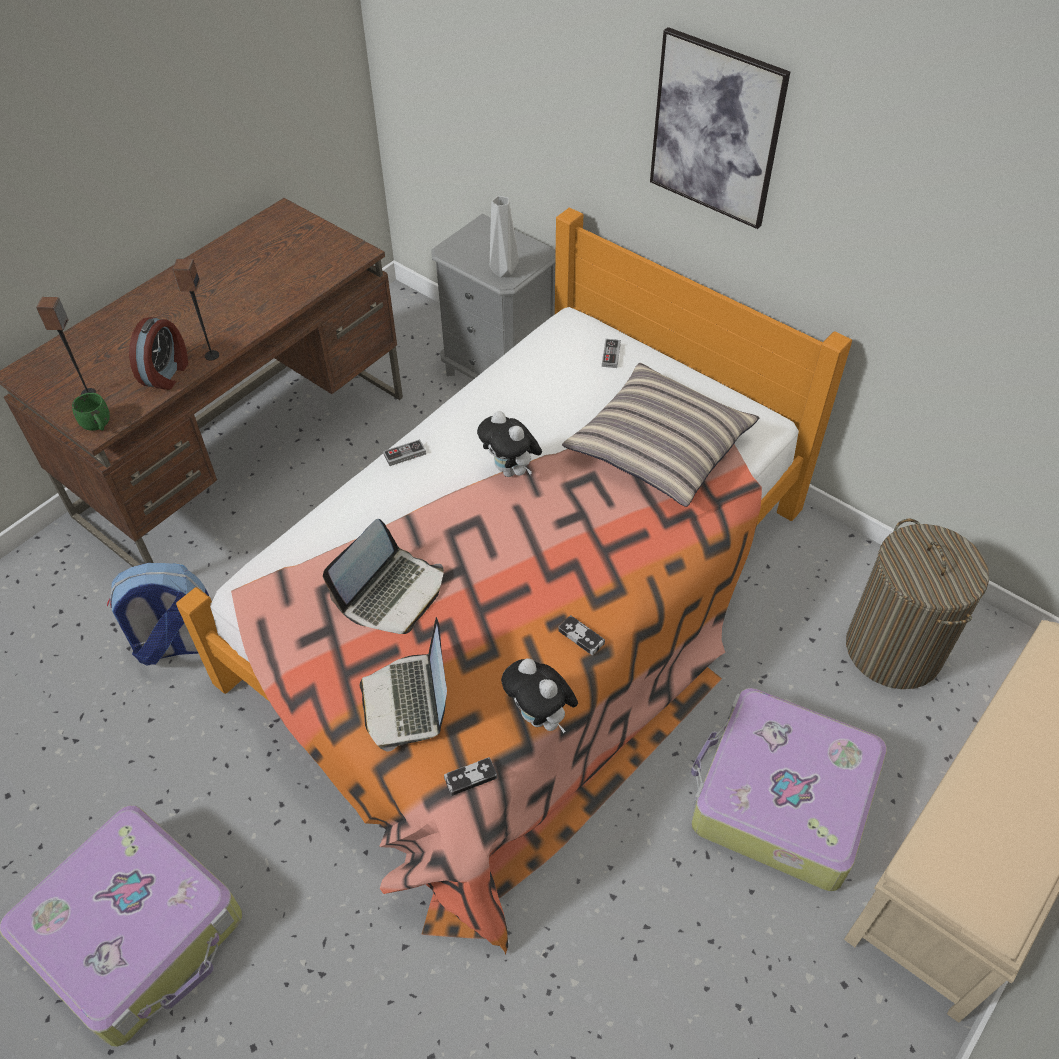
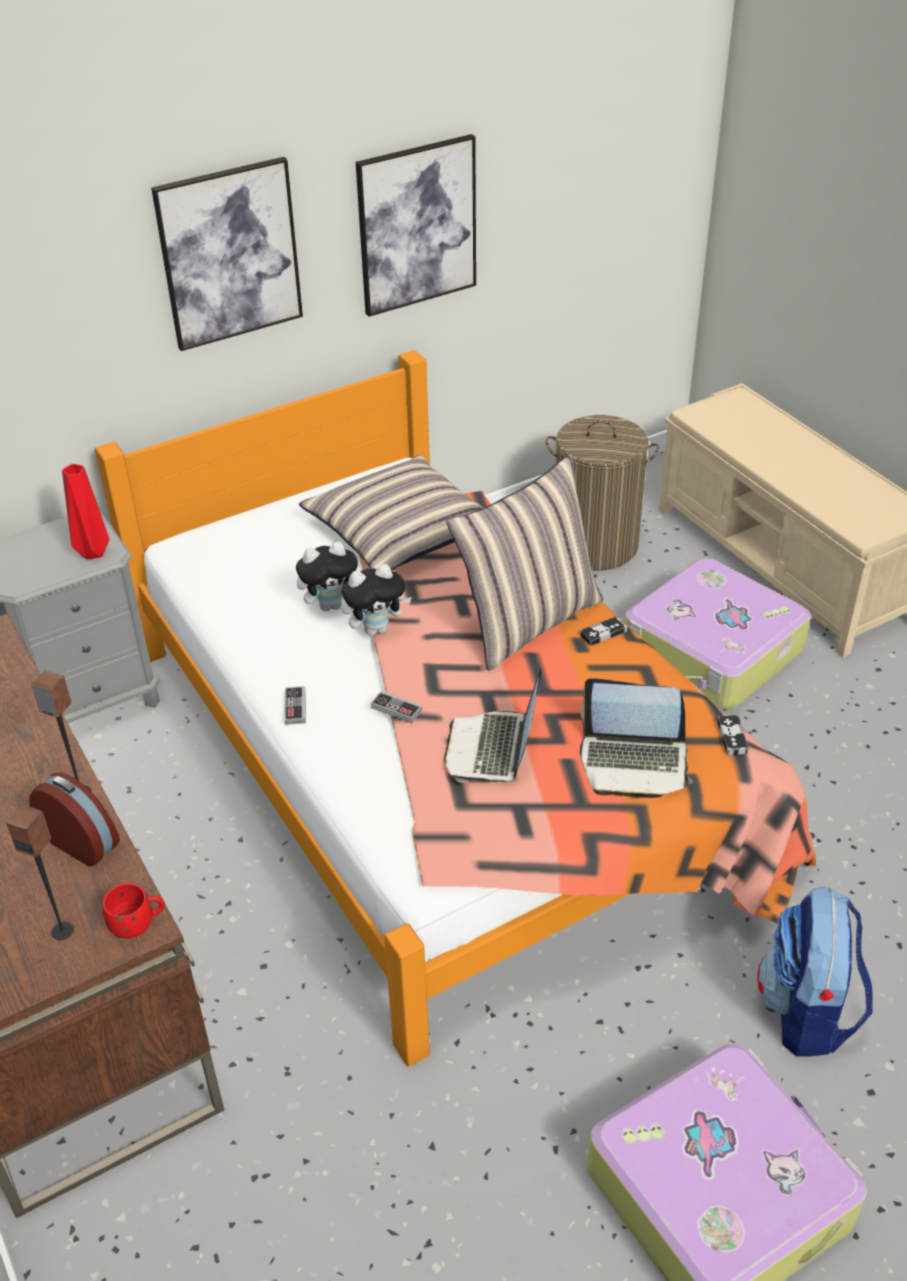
camera: 70 degrees left, 10 degrees down
green mug [72,393,110,431] -> red mug [103,883,165,939]
backpack [107,563,209,666] -> backpack moved to [757,887,873,1057]
laptop [323,519,444,634] -> laptop turned 135 degrees counterclockwise [444,668,541,783]
grey vase [490,196,519,278] -> red vase [62,464,109,560]
plush toy [501,658,578,733] -> plush toy moved to [296,542,358,611]
game controller [602,339,621,368] -> game controller moved to [371,691,422,723]
none -> picture [356,134,476,317]
none -> pillow [447,454,603,671]

